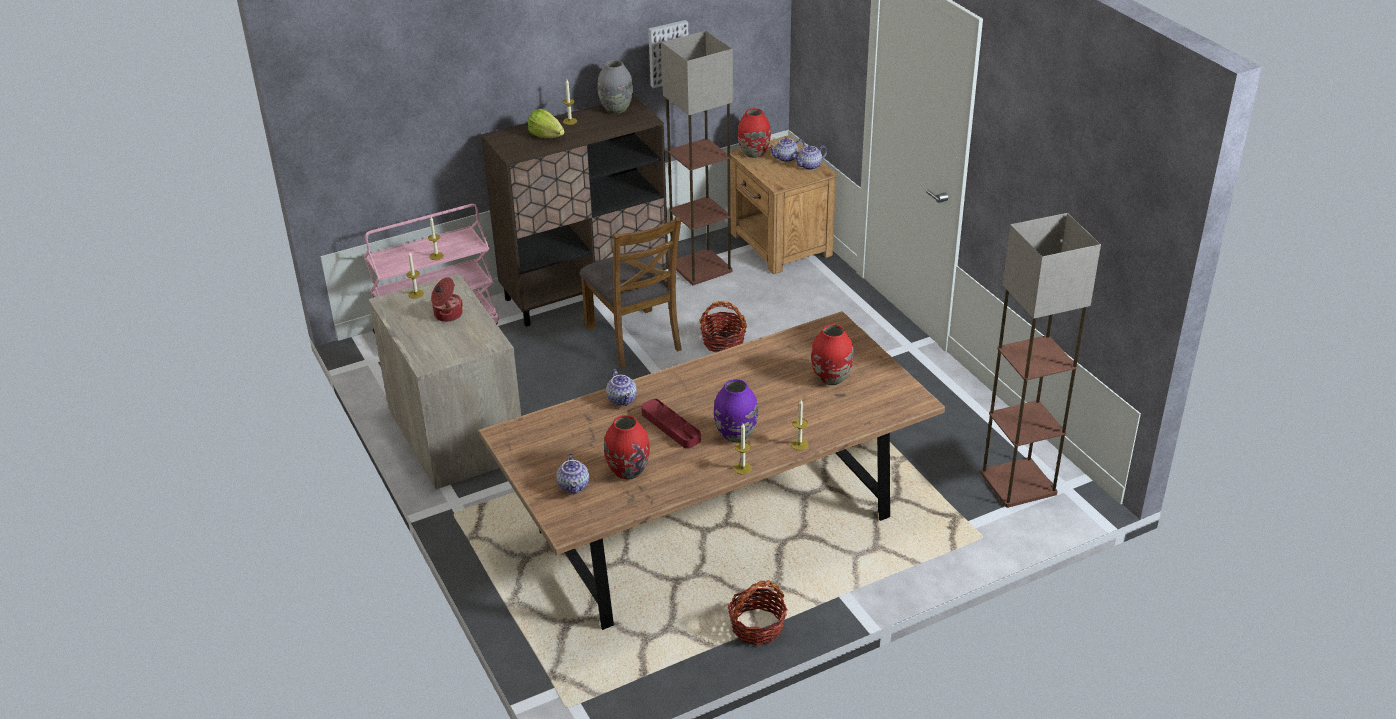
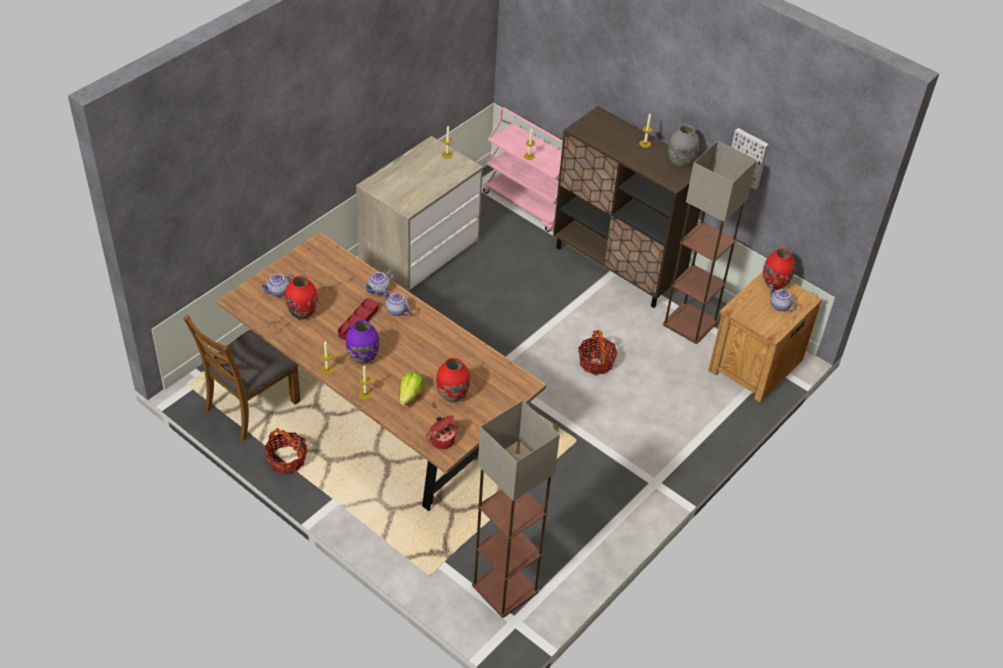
camera: 65 degrees right, 10 degrees up
cooking pot [431,277,463,322] -> cooking pot moved to [426,415,459,449]
lettuce [528,109,565,138] -> lettuce moved to [400,371,425,406]
brown chair [579,216,682,369] -> brown chair moved to [183,315,301,441]
teapot [793,145,827,170] -> teapot moved to [383,290,412,316]

